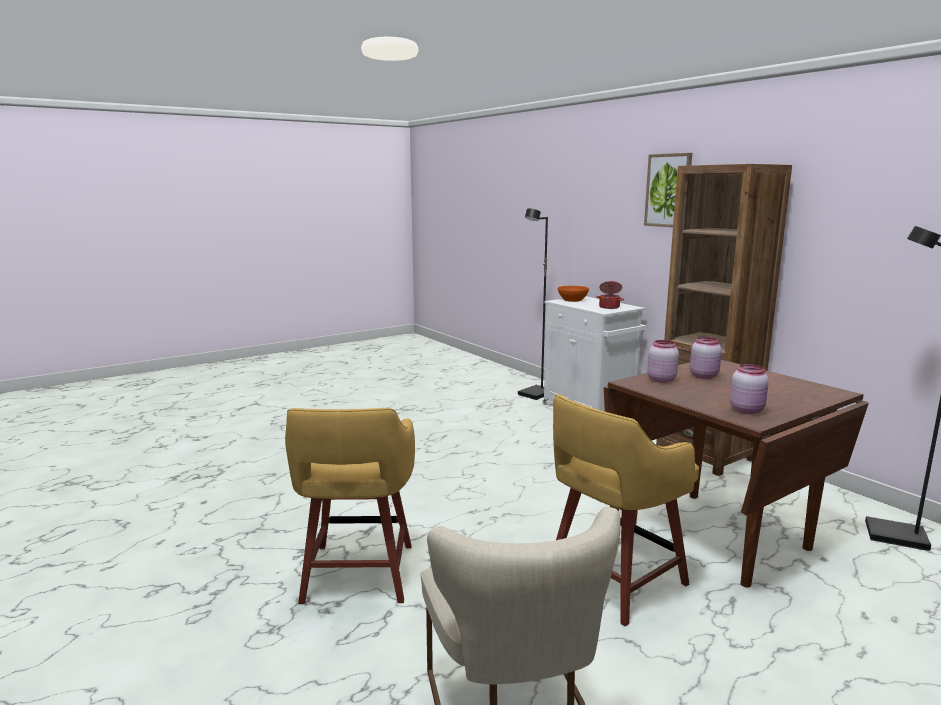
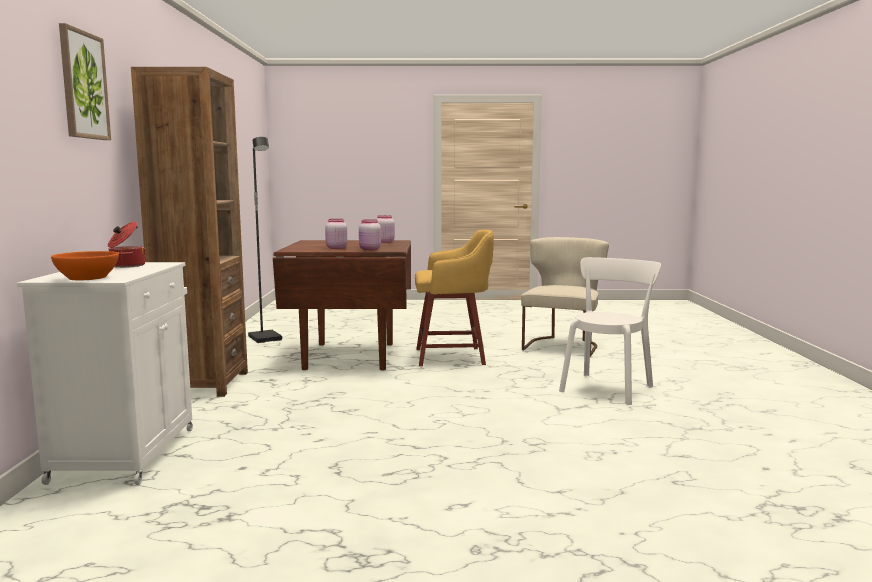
camera: 145 degrees left, 5 degrees down
yellow stool [285,408,415,604] -> white chair [559,257,661,405]
black floor lamp [518,208,548,400] -> none

